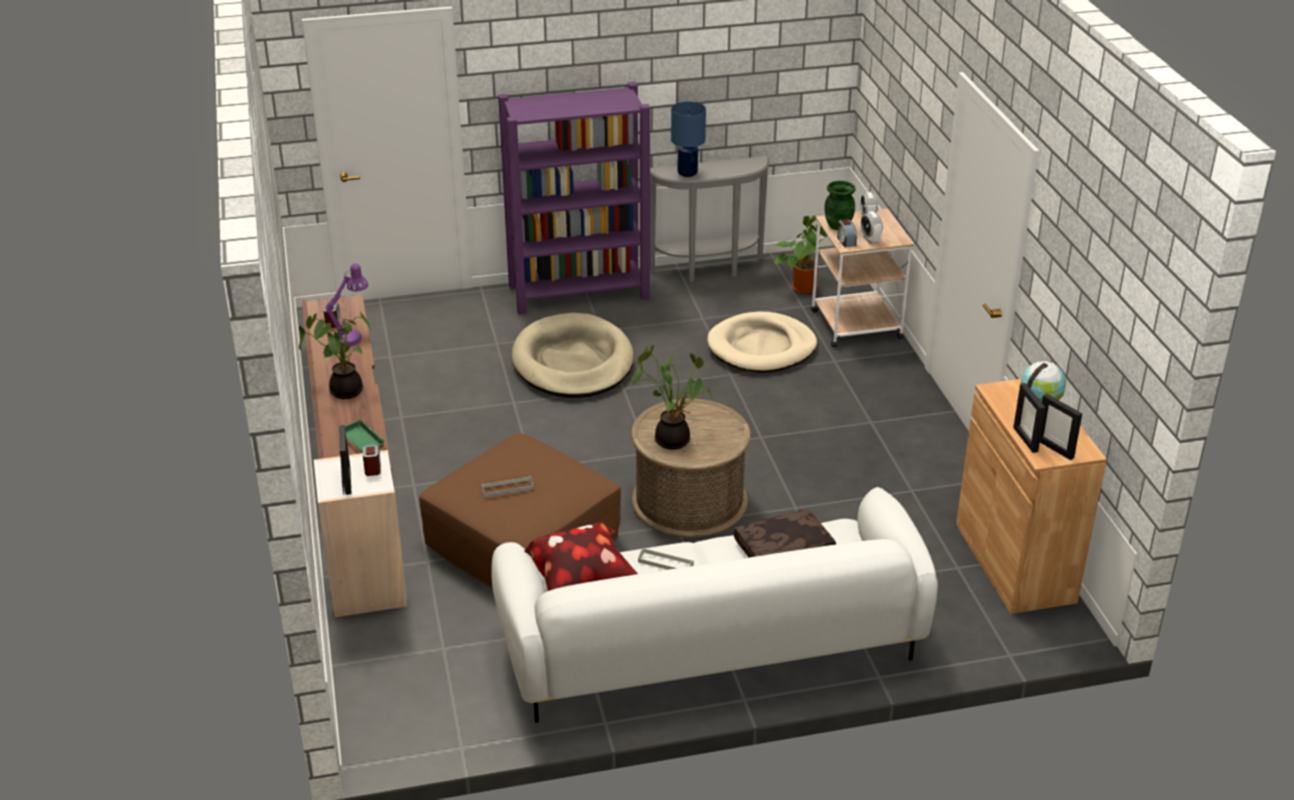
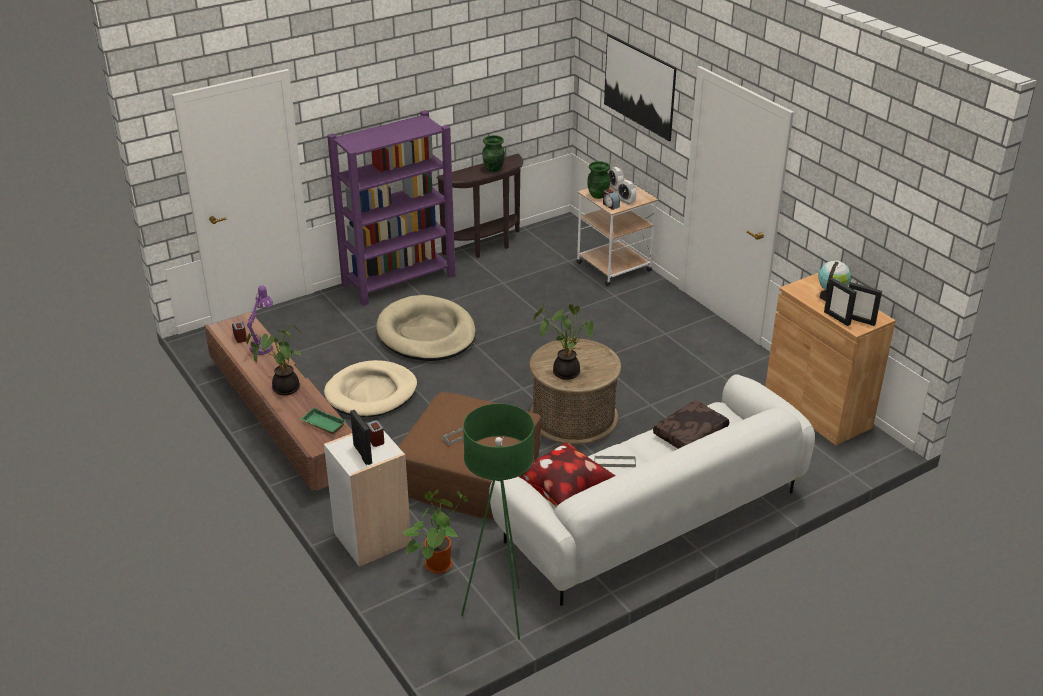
camera: 20 degrees left, 0 degrees up
grey console table [650,156,769,282] -> brown console table [437,154,523,258]
blue table lamp [671,102,706,177] -> none
beige dog bed [707,312,817,373] -> beige dog bed moved to [324,360,417,417]
potted plant [775,216,827,294] -> potted plant moved to [403,490,468,574]
none -> green floor lamp [461,404,534,640]
none -> green vase [482,135,505,172]
none -> picture [604,34,677,141]

